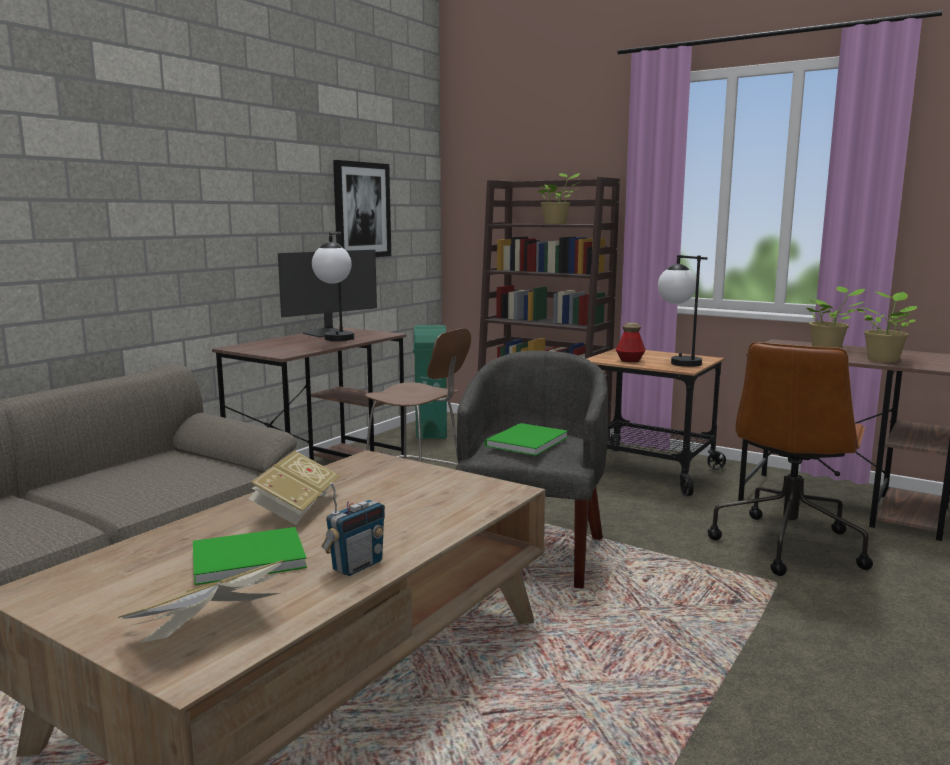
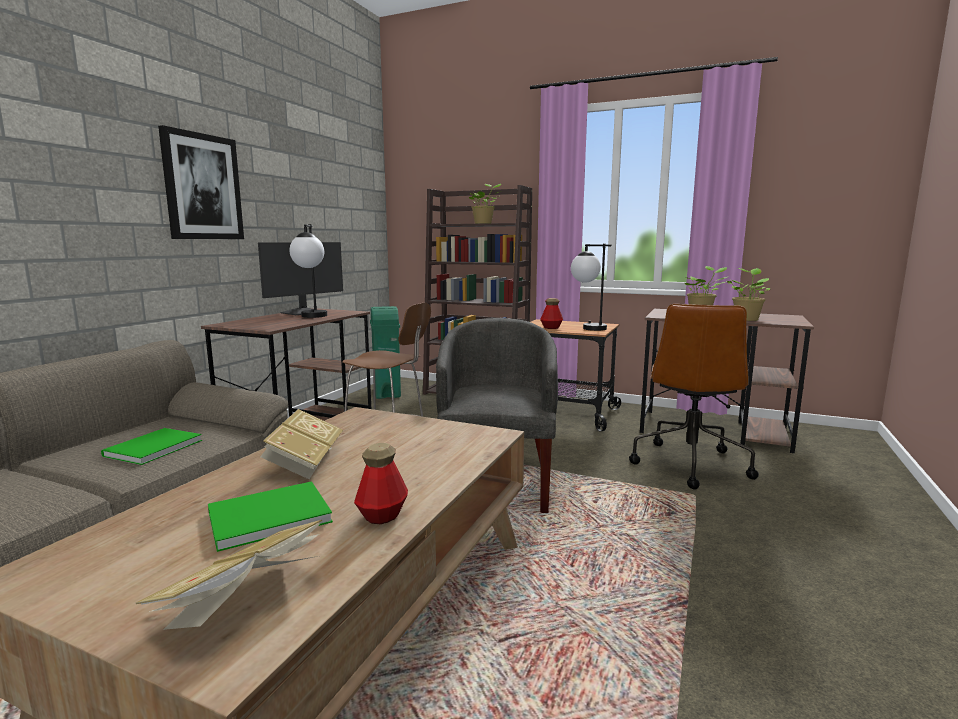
camera: 10 degrees left, 0 degrees up
radio [322,482,385,576] -> bottle [354,443,408,524]
picture [333,160,391,257] -> picture moved to [158,125,244,239]
green book [485,423,568,456] -> green book moved to [101,428,202,465]

